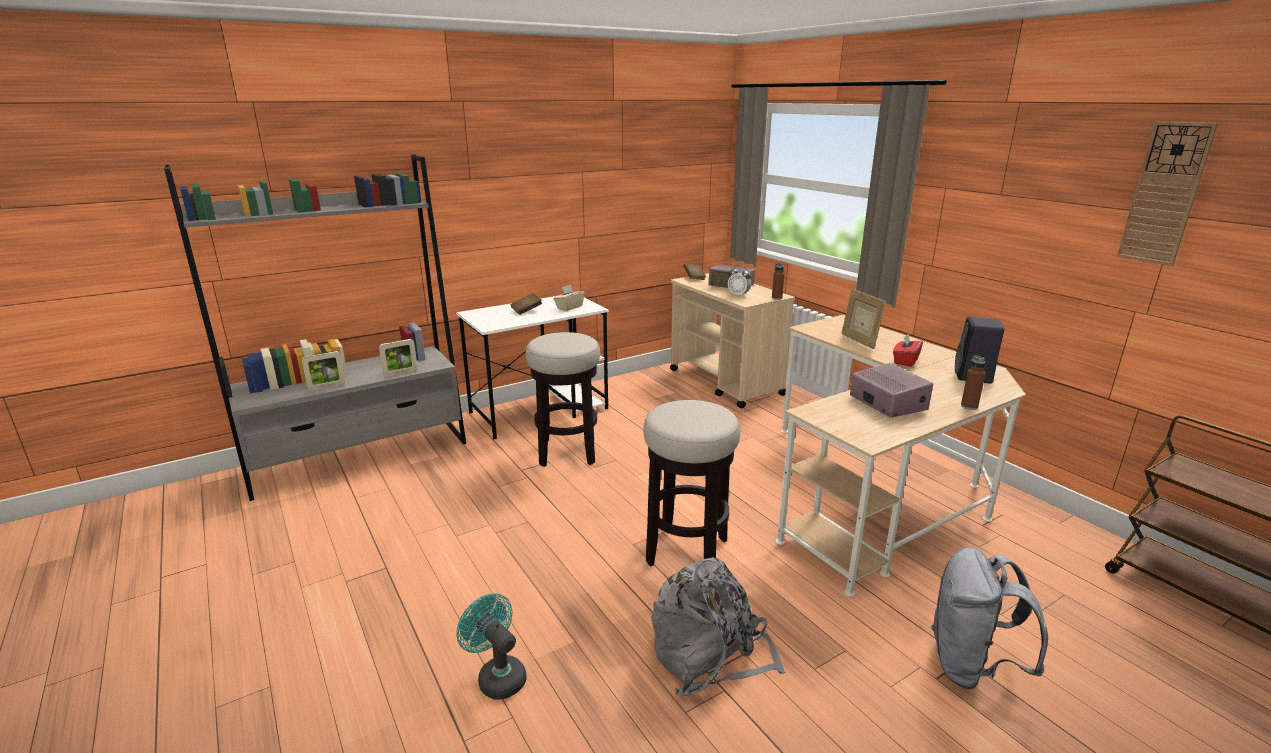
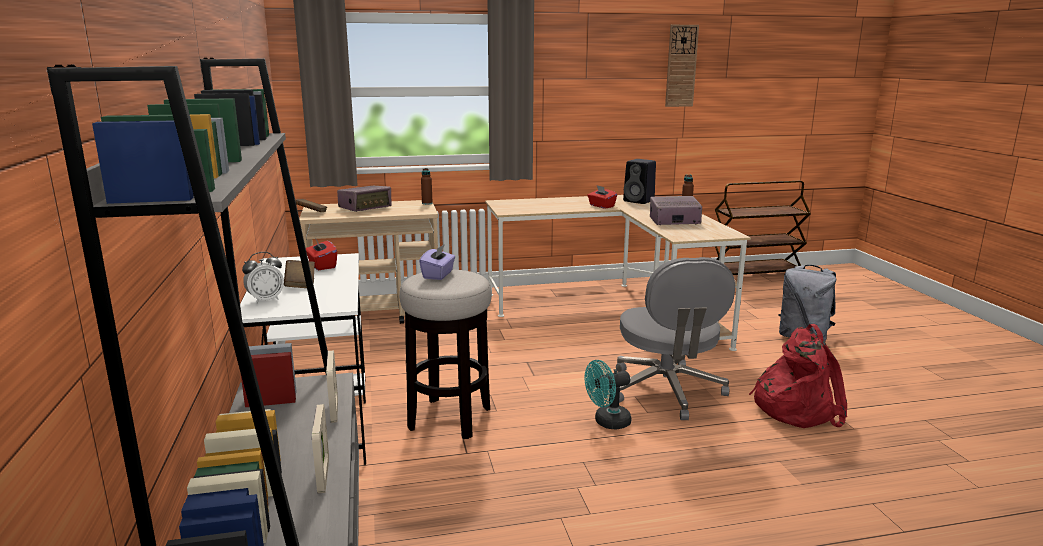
camera: 70 degrees left, 5 degrees down
turquoise fan [457,593,527,700] -> turquoise fan moved to [585,360,631,429]
beige tissue box [554,285,585,311] -> red tissue box [306,238,337,270]
stool [643,400,740,566] -> grey office chair [616,257,735,420]
grey backpack [651,557,786,696] -> red backpack [749,324,847,428]
alarm clock [728,265,751,297] -> alarm clock moved to [242,252,284,304]
picture frame [841,289,886,349] -> none
none -> purple tissue box [419,244,455,280]

